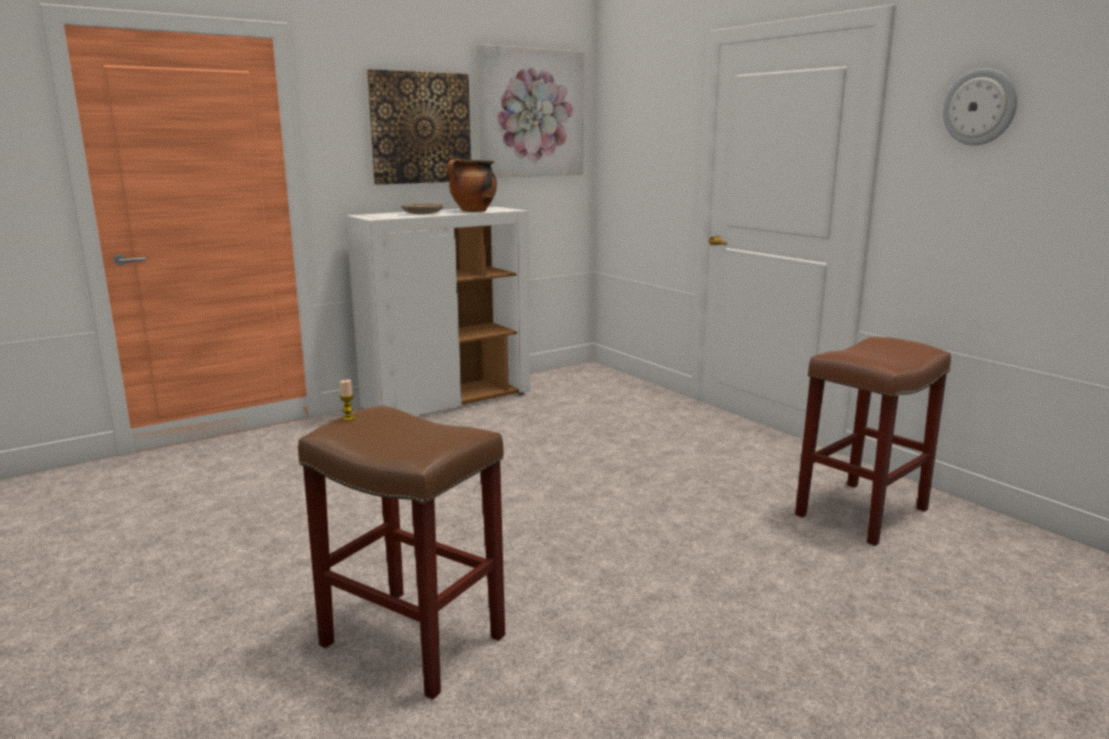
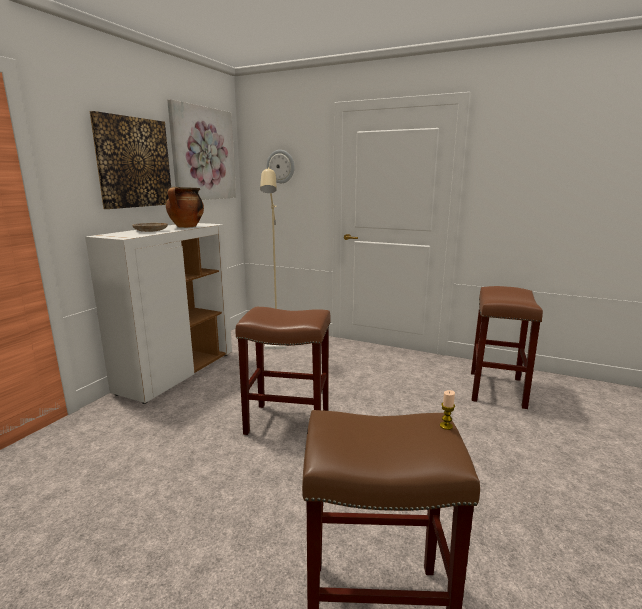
camera: 30 degrees left, 0 degrees up
candle [340,380,355,421] -> candle moved to [440,390,455,430]
wall clock [943,68,1017,146] -> wall clock moved to [267,150,295,183]
none -> brown stool [235,307,331,435]
none -> beige floor lamp [260,167,286,349]

